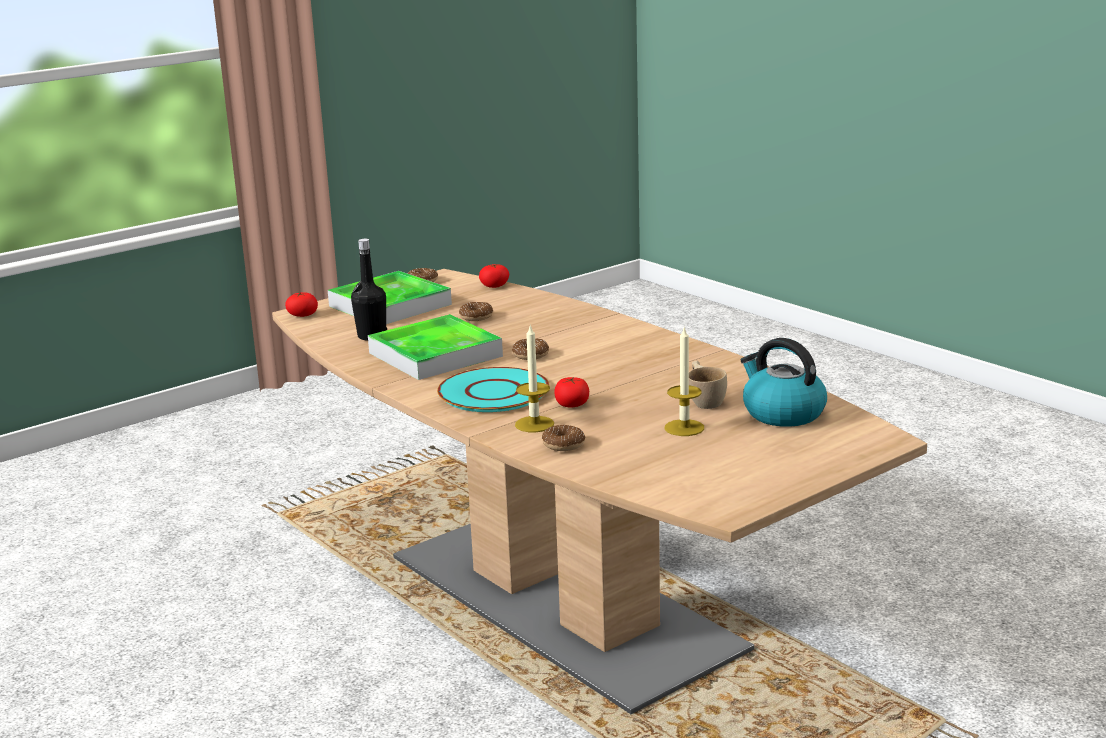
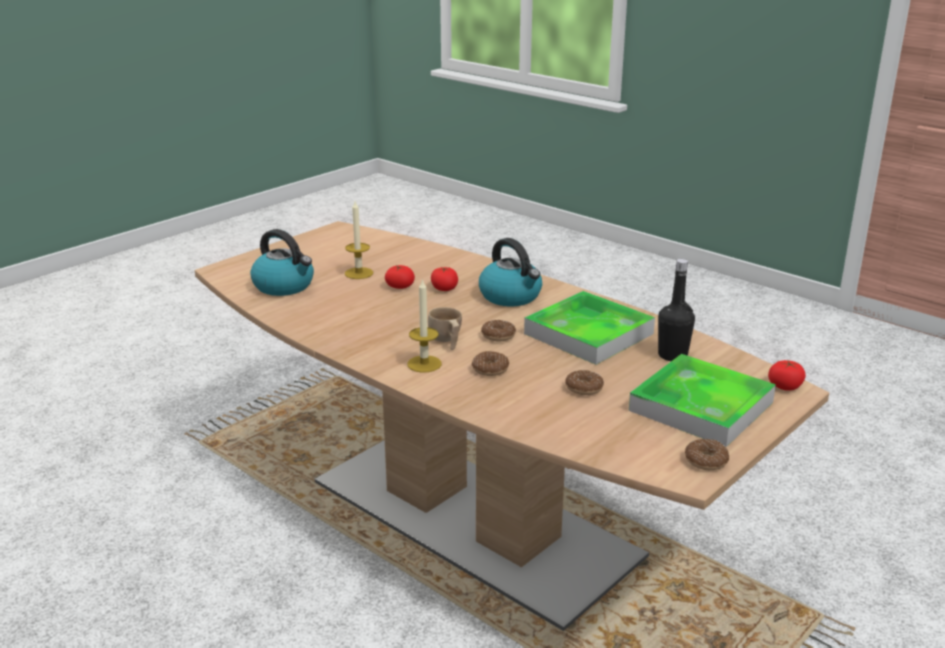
camera: 170 degrees right, 5 degrees up
turquoise plate [437,367,550,412] -> kettle [479,238,542,306]
tomato [479,264,509,288] -> tomato moved to [385,265,415,289]
candle [515,324,554,432] -> candle moved to [407,278,442,373]
donut [542,425,585,451] -> donut moved to [472,351,509,376]
beige cup [689,360,727,409] -> beige cup moved to [428,307,462,350]

